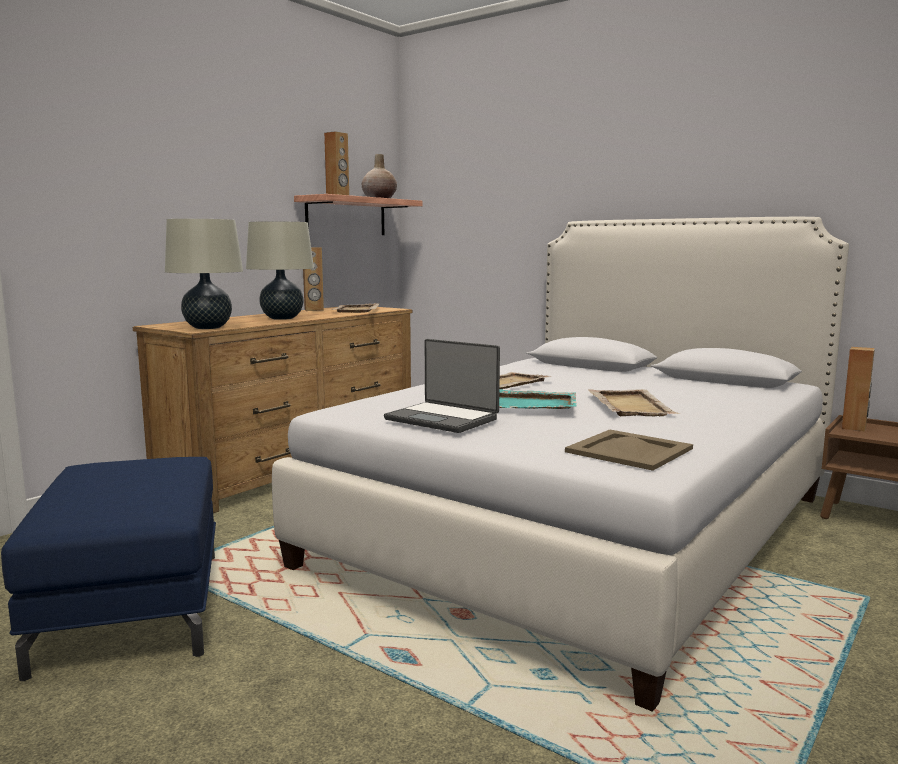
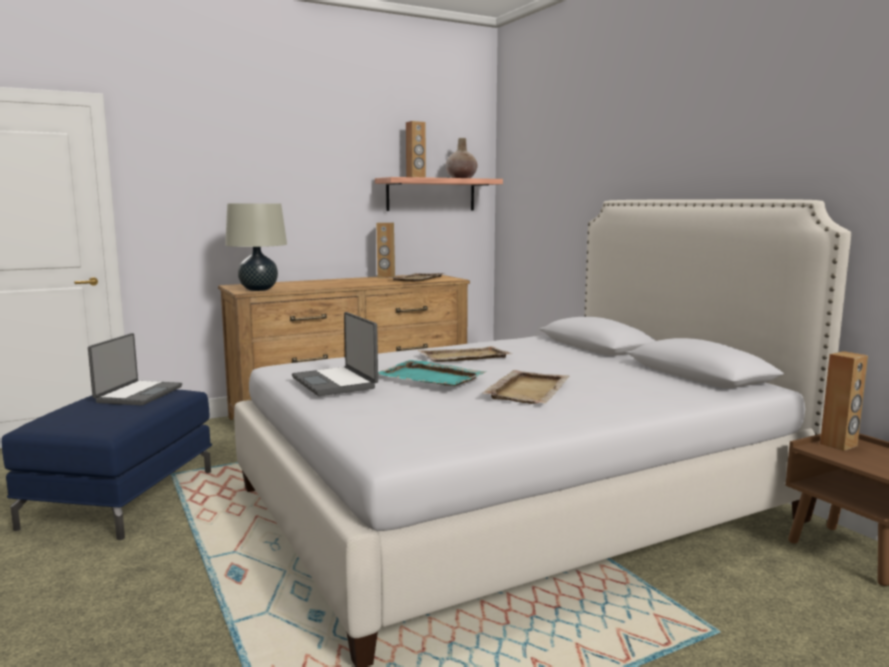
camera: 25 degrees right, 0 degrees up
beige table lamp [246,221,314,320] -> none
beige tray [565,430,693,471] -> none
none -> laptop [88,333,182,405]

